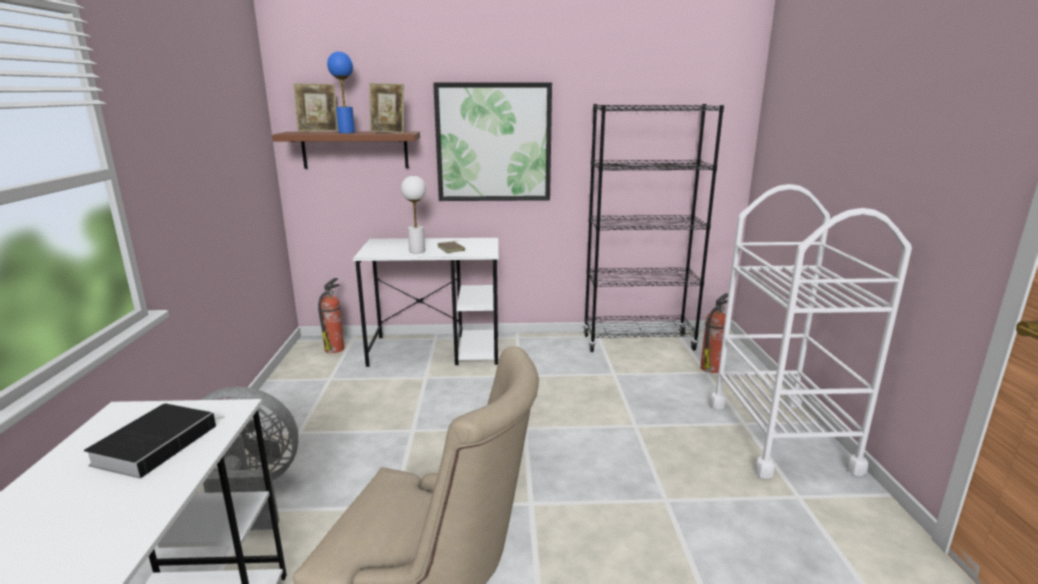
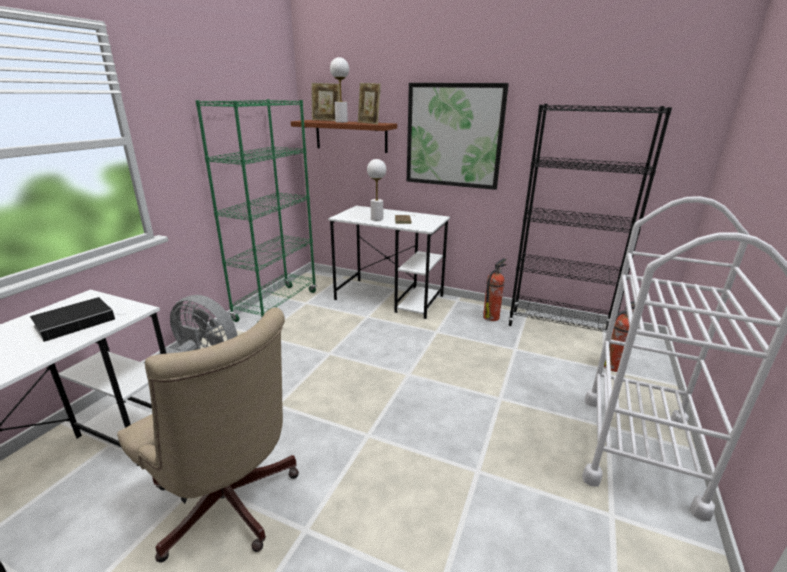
camera: 25 degrees right, 5 degrees up
fire extinguisher [318,278,344,353] -> fire extinguisher moved to [483,258,507,321]
blue table lamp [327,51,355,133] -> white table lamp [330,57,349,123]
none -> green bookcase [195,99,317,322]

